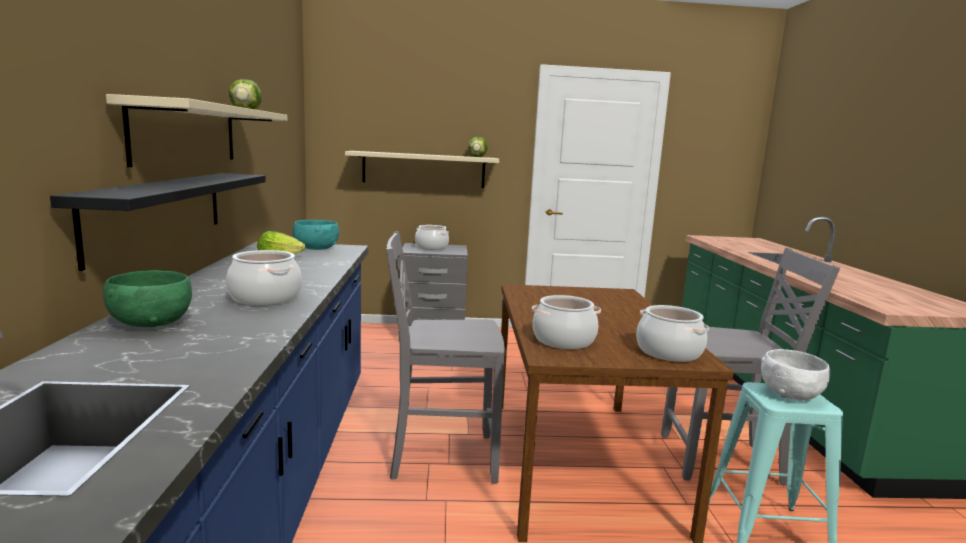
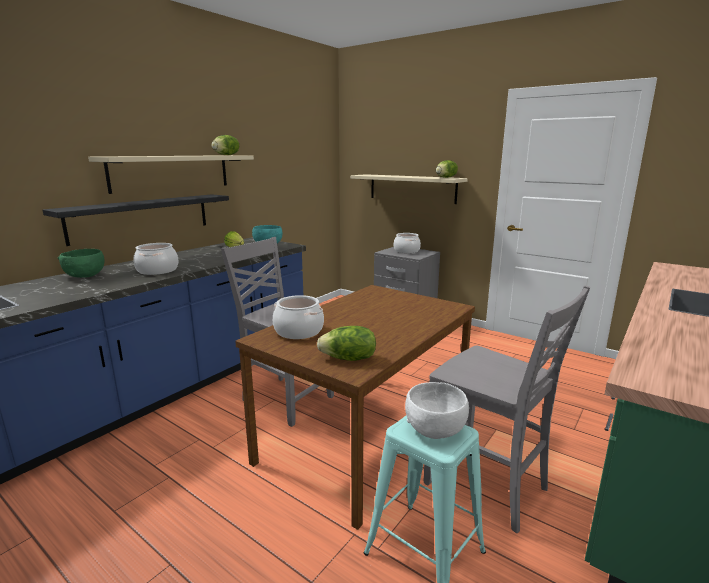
camera: 40 degrees right, 5 degrees up
cooking pot [636,305,709,362] -> lettuce [317,326,376,361]

